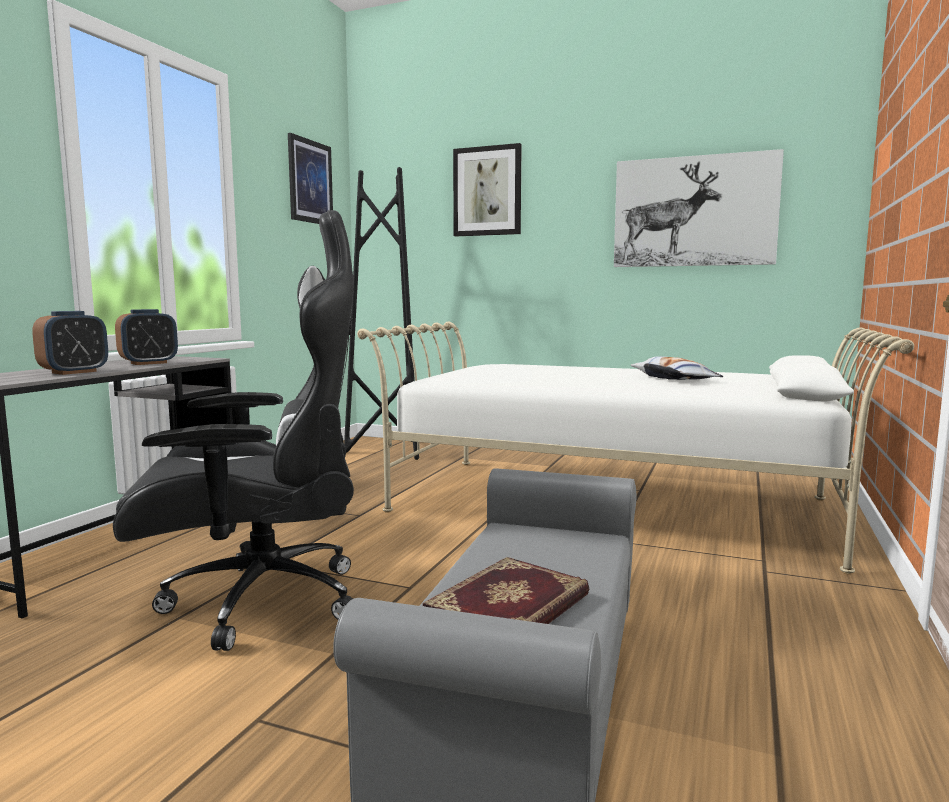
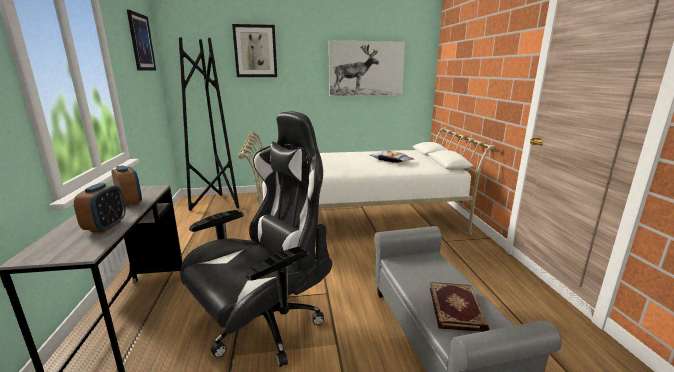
camera: 30 degrees left, 10 degrees up
alarm clock [115,309,178,365] -> alarm clock turned 60 degrees counterclockwise [111,165,142,207]

